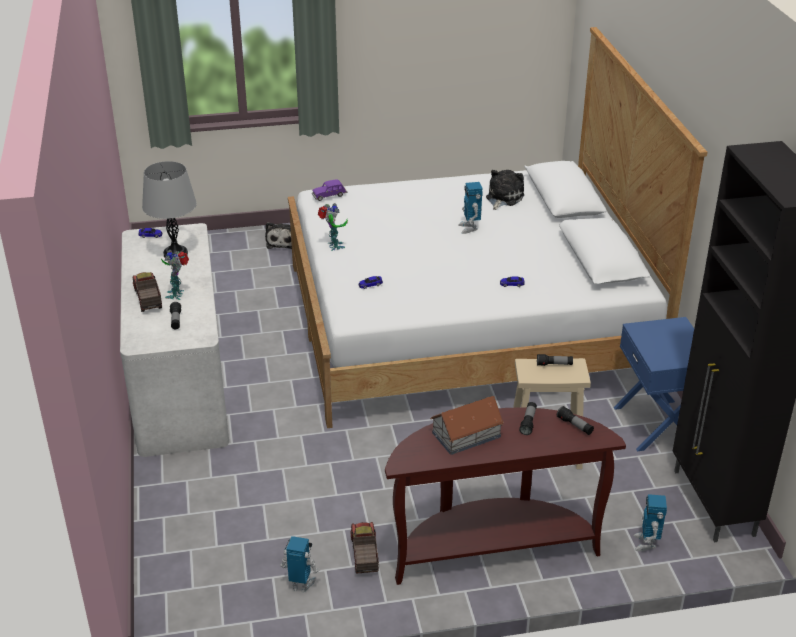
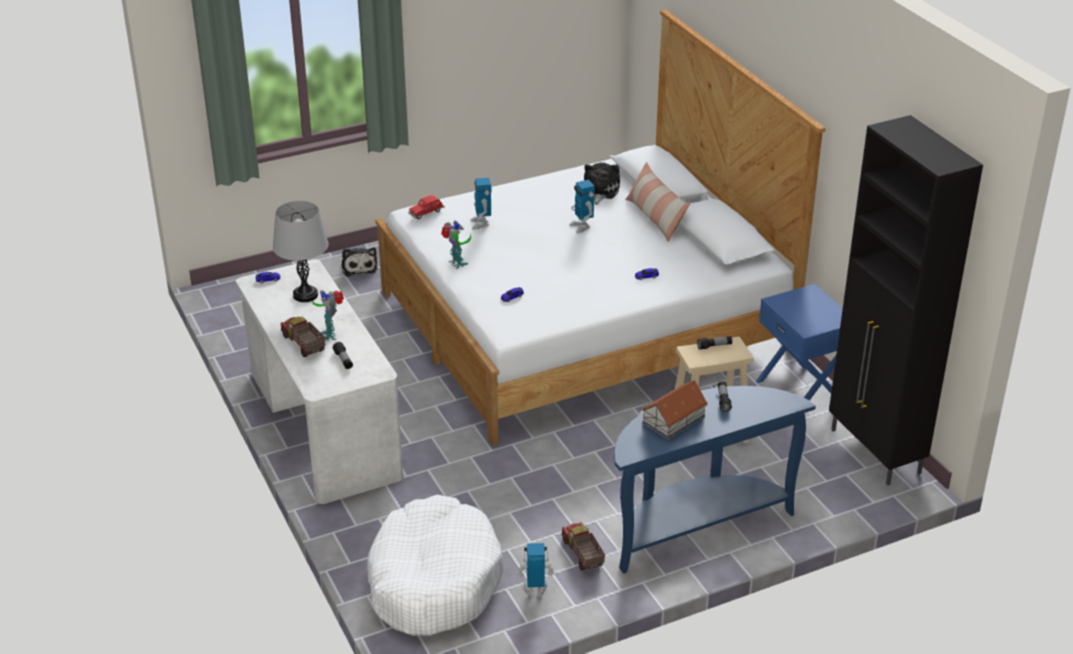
camera: 15 degrees left, 0 degrees up
purple toy car [312,179,347,201] -> red toy car [408,195,445,219]
brown console table [385,407,626,585] -> blue console table [614,386,816,574]
flashlight [557,406,594,435] -> none
toy robot [634,494,667,552] -> toy robot moved to [470,178,492,230]
none -> white dog bed [367,494,504,636]
none -> pillow [625,162,690,242]

